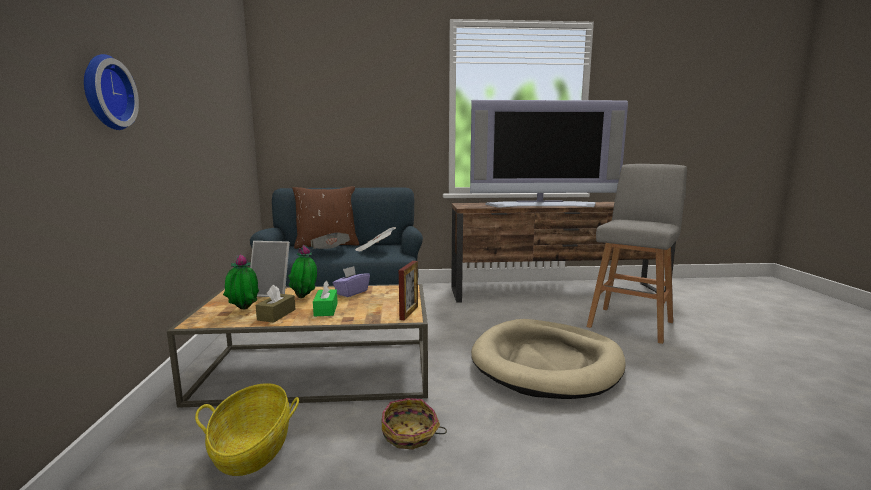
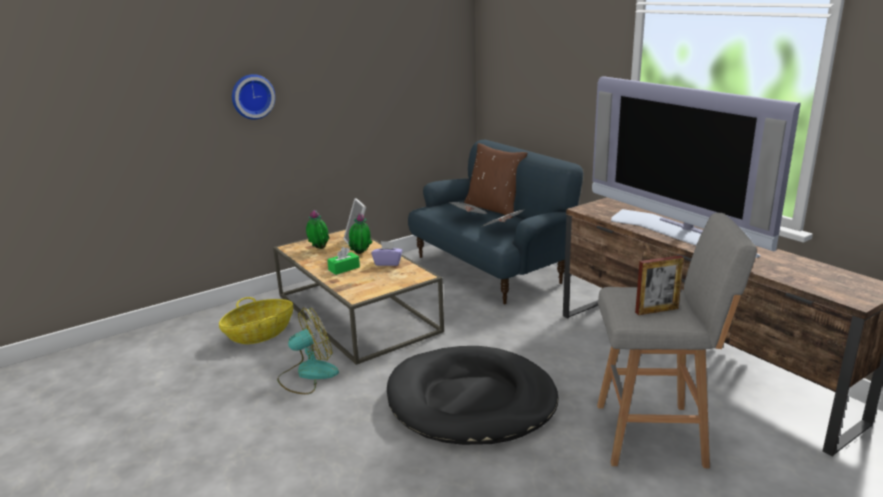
camera: 60 degrees right, 10 degrees up
brown tissue box [256,285,296,323] -> none
basket [382,398,447,449] -> fan [277,307,339,394]
picture frame [399,261,418,321] -> picture frame moved to [635,255,684,315]
beige dog bed [471,319,626,399] -> black dog bed [387,346,559,445]

